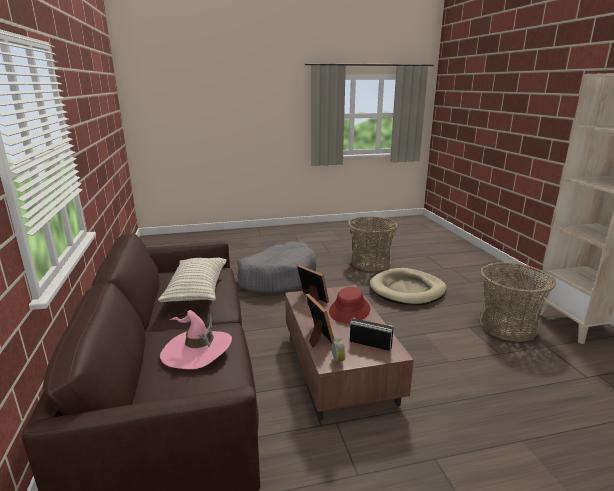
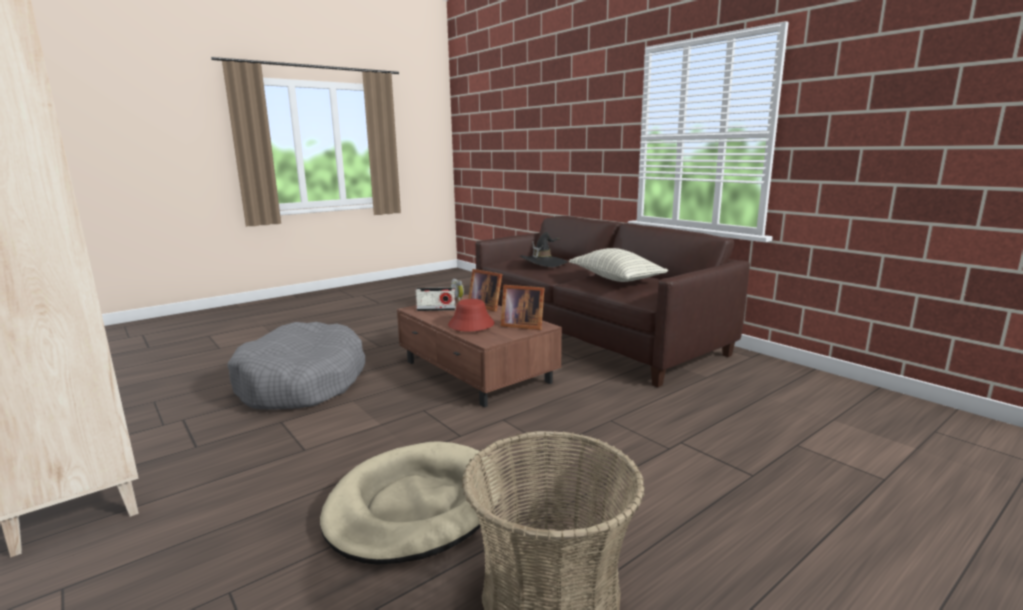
camera: 155 degrees right, 5 degrees down
pink hat [160,310,232,369] -> black hat [520,232,567,267]
grey dog bed [238,242,316,293] -> grey dog bed moved to [228,322,365,410]
basket [479,262,556,342] -> none

